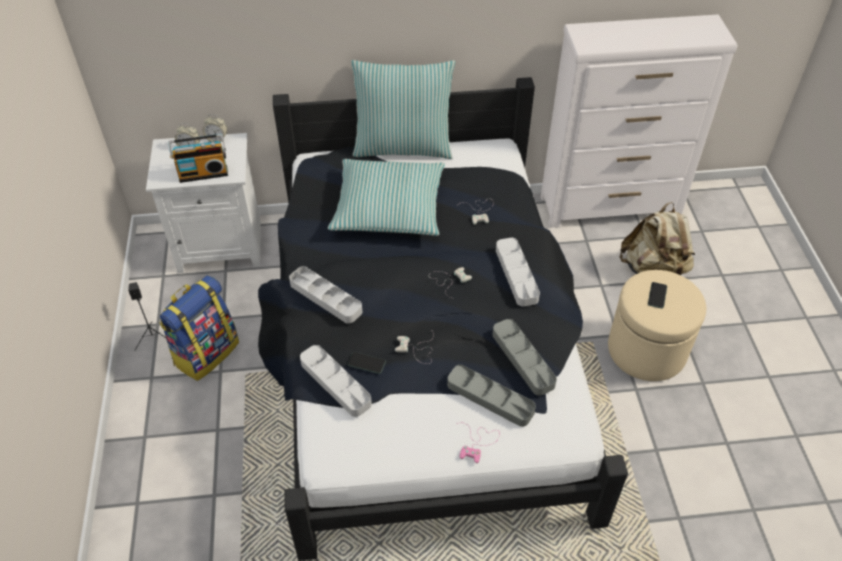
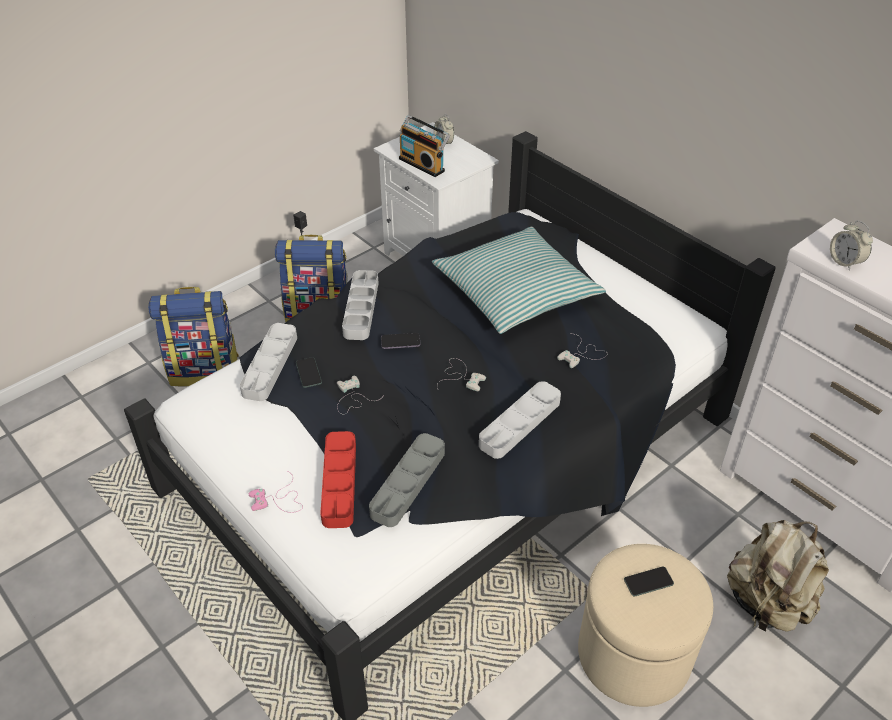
camera: 55 degrees right, 5 degrees down
alarm clock [203,114,227,142] -> alarm clock moved to [830,221,873,271]
pillow [351,60,455,159] -> none
grey tray [447,365,536,427] -> red tray [320,431,356,528]
none -> backpack [148,287,239,386]
none -> phone [381,333,420,349]

